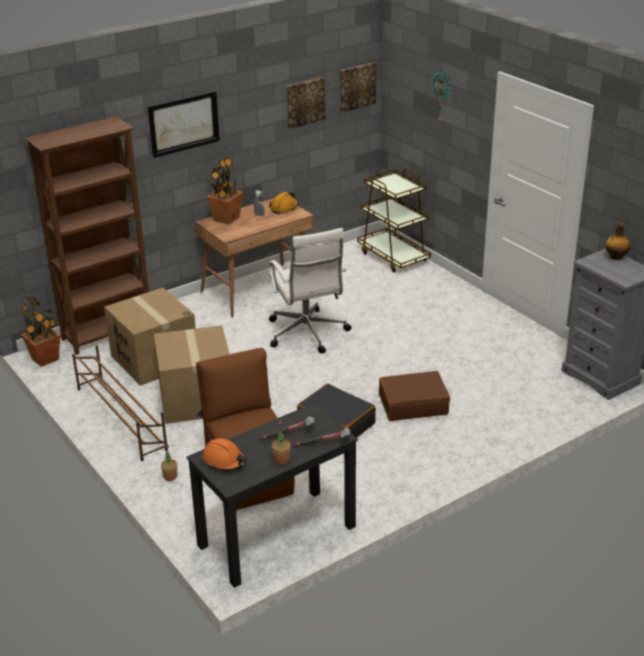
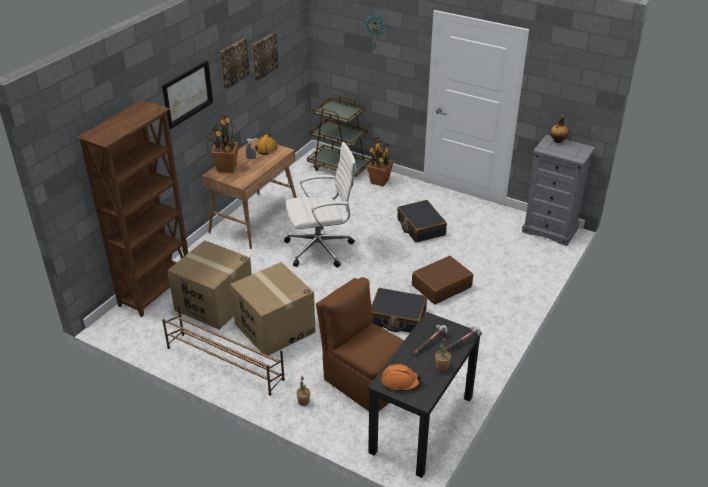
camera: 25 degrees left, 5 degrees up
potted plant [21,298,61,367] -> potted plant moved to [367,137,394,186]
white office chair [269,228,352,354] -> white office chair turned 60 degrees counterclockwise [284,142,356,267]
picture [340,62,376,112] -> picture moved to [220,38,250,89]
none -> black suitcase [397,200,447,243]

